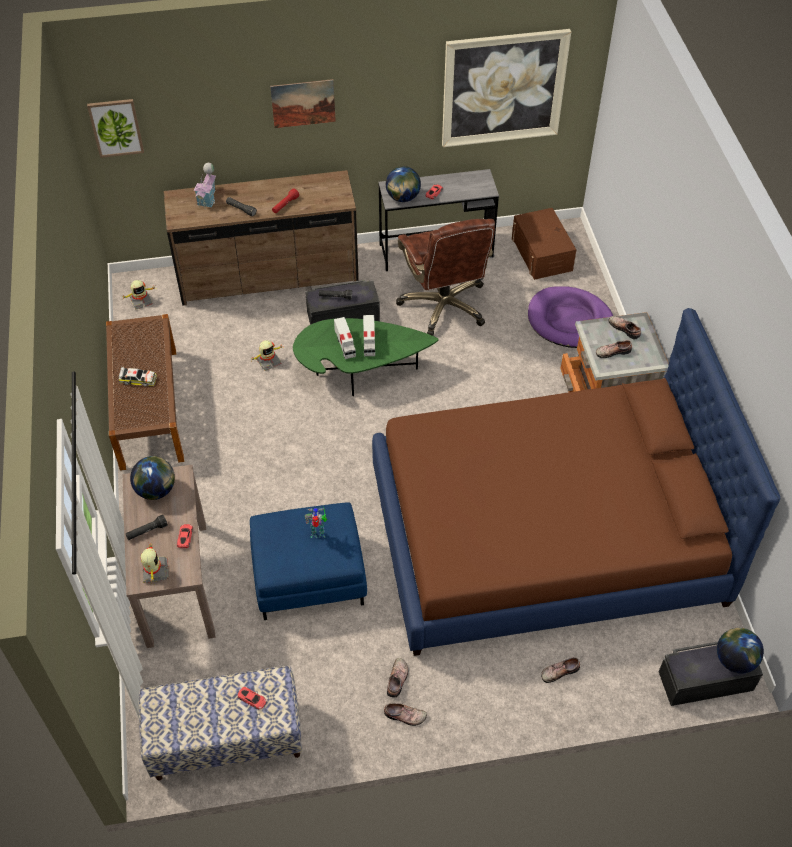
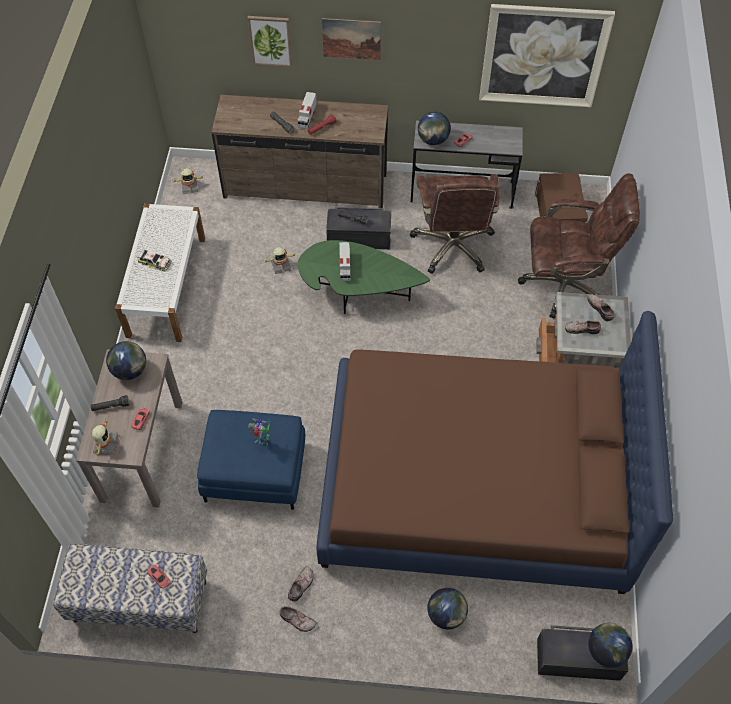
camera: 15 degrees right, 5 degrees up
picture [87,99,144,158] -> picture moved to [247,16,293,67]
brown bench [106,314,185,471] -> white bench [115,203,205,342]
toy house [194,163,216,210] -> none
toy truck [363,315,376,356] -> toy truck moved to [298,92,317,129]
purple dog bed [528,286,613,348] -> brown office chair [518,173,640,319]
shoe [541,657,580,683] -> globe [427,588,468,629]

